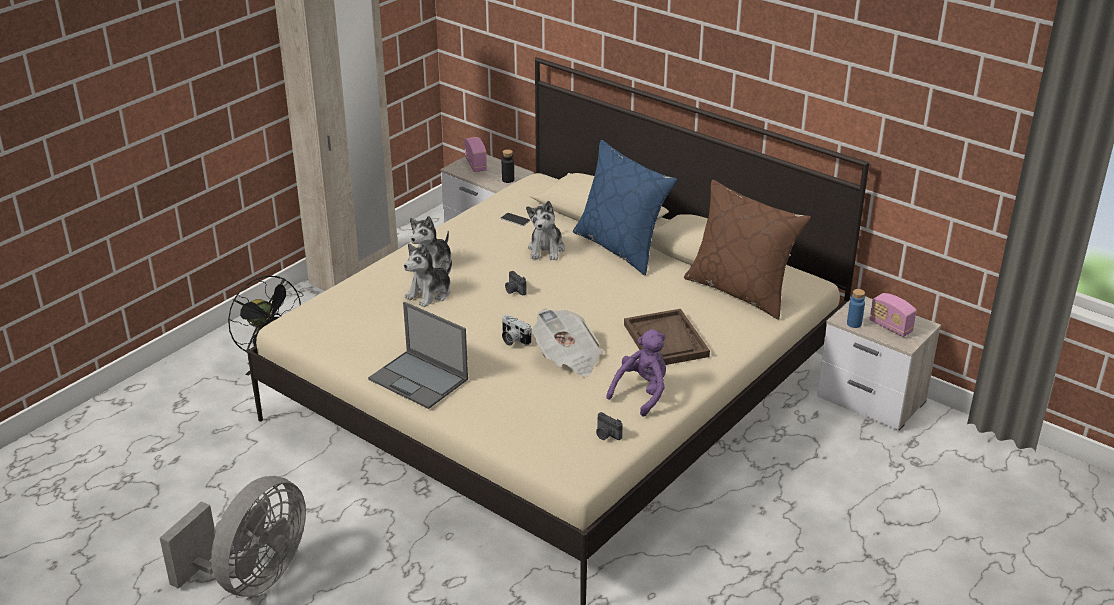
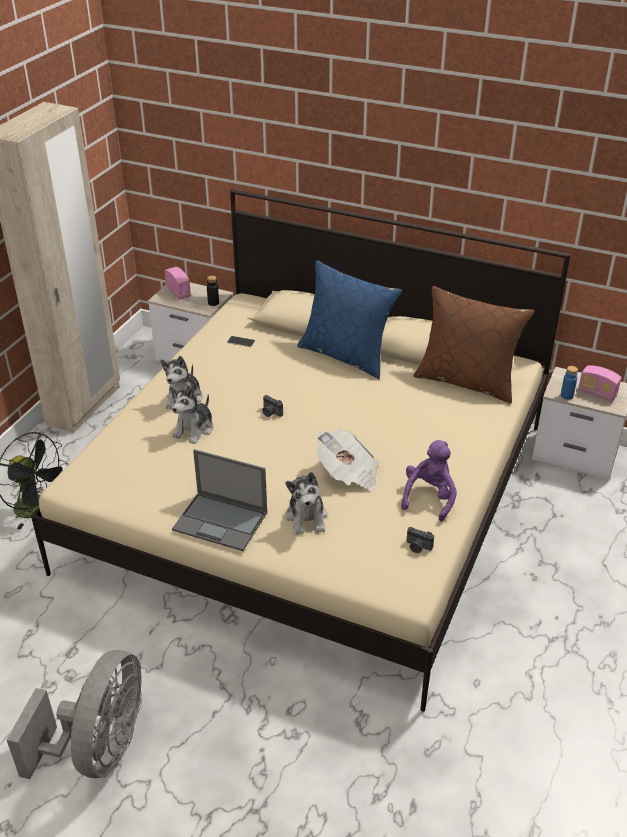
camera: 15 degrees left, 5 degrees up
camera [502,315,531,346] -> none
plush toy [526,201,565,261] -> plush toy moved to [286,472,327,535]
brown tray [624,309,710,365] -> none

